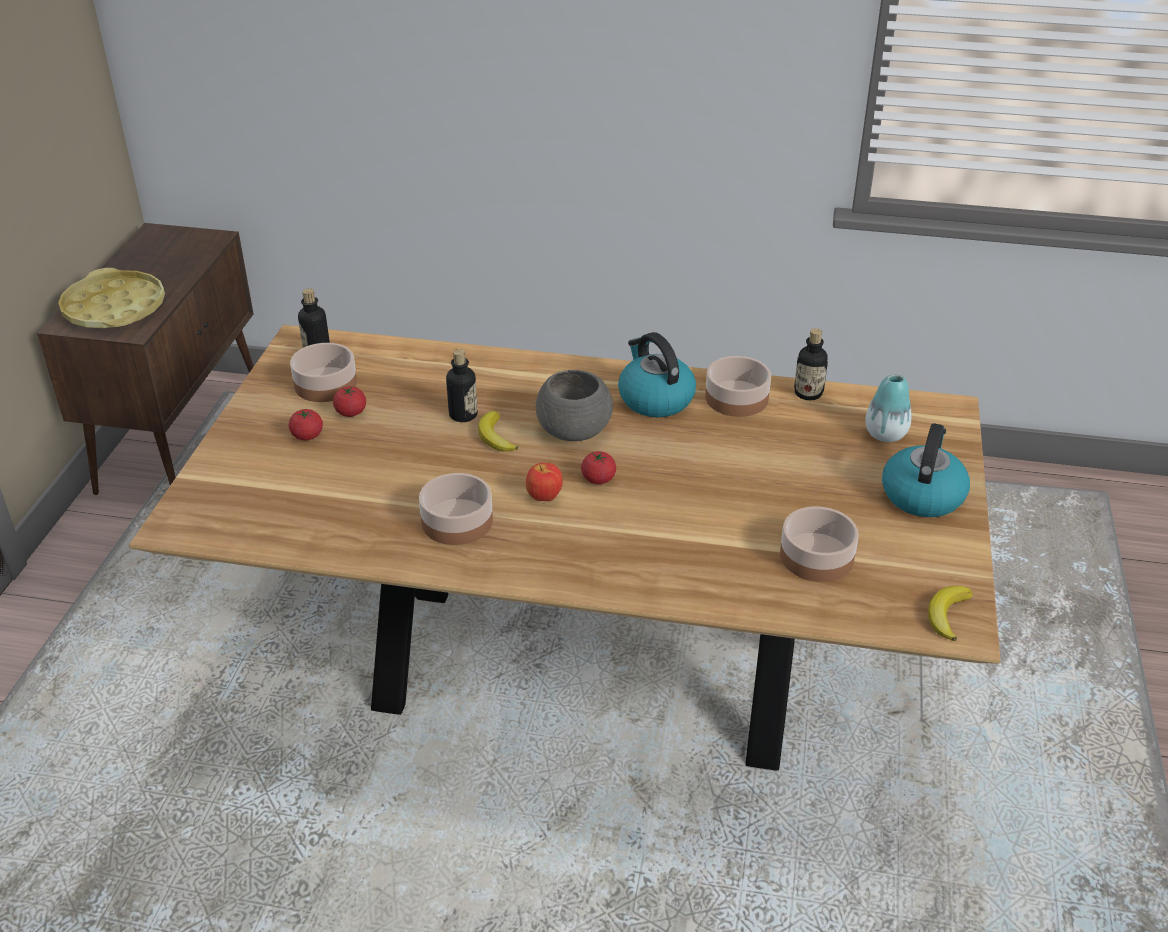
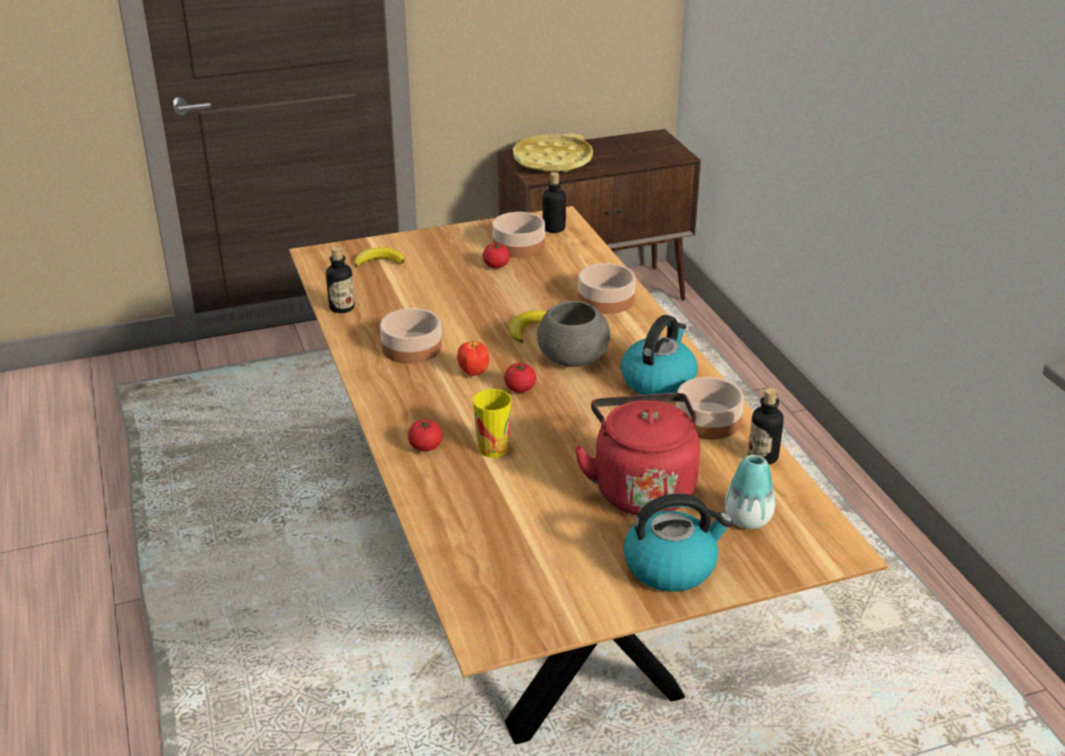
camera: 60 degrees right, 5 degrees down
tomato [289,409,323,440] -> tomato moved to [408,419,443,452]
bottle [446,349,478,422] -> bottle moved to [326,247,355,313]
bowl [780,506,859,582] -> bowl moved to [578,263,636,314]
banana [928,586,973,641] -> banana moved to [355,247,405,267]
none -> cup [473,389,512,458]
none -> red kettle [574,393,700,515]

